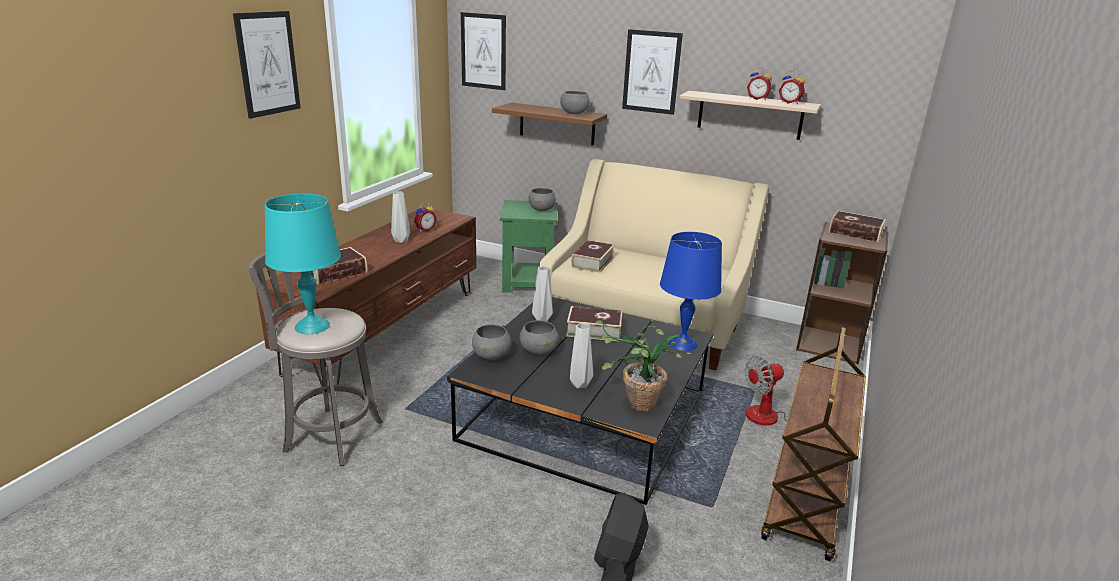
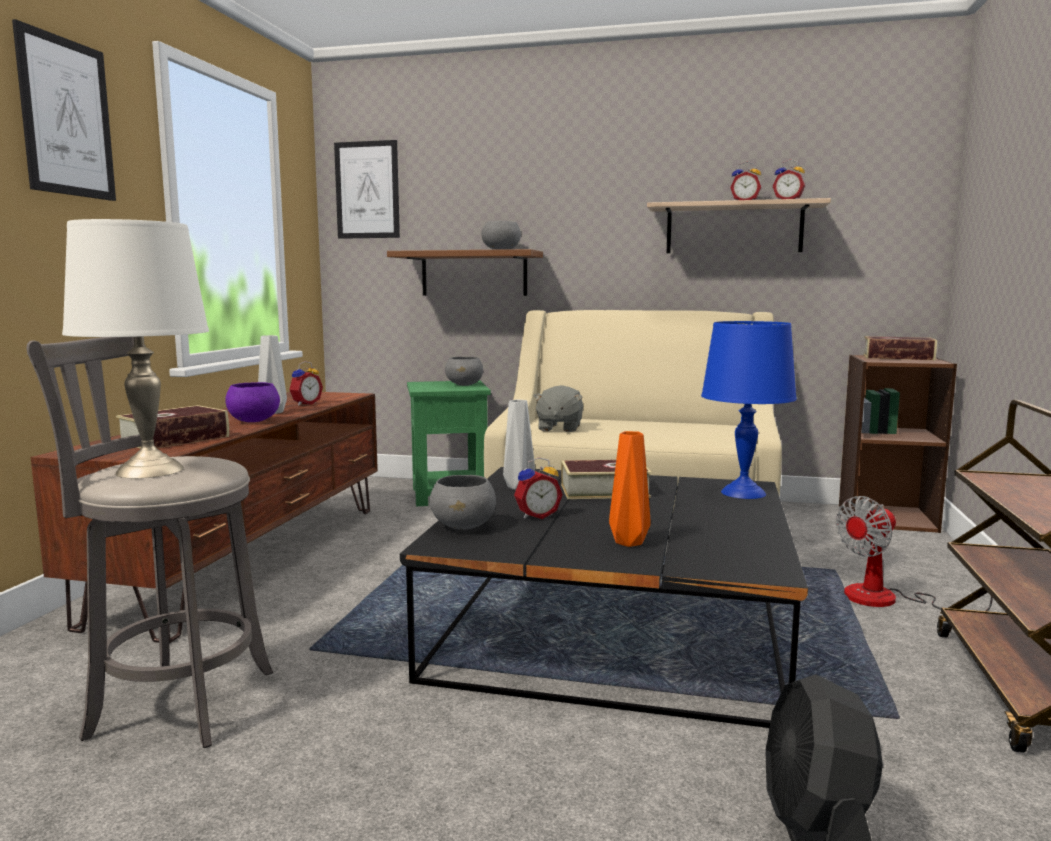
camera: 10 degrees left, 15 degrees down
turquoise table lamp [265,194,341,334] -> white table lamp [62,219,209,478]
grey bowl [520,320,559,355] -> alarm clock [514,457,563,519]
grey vase [570,323,593,388] -> orange vase [609,431,651,547]
book [571,240,615,273] -> grey plush toy [533,385,583,432]
potted plant [596,320,691,411] -> none
picture [622,29,683,115] -> none
none -> purple bowl [225,382,280,422]

